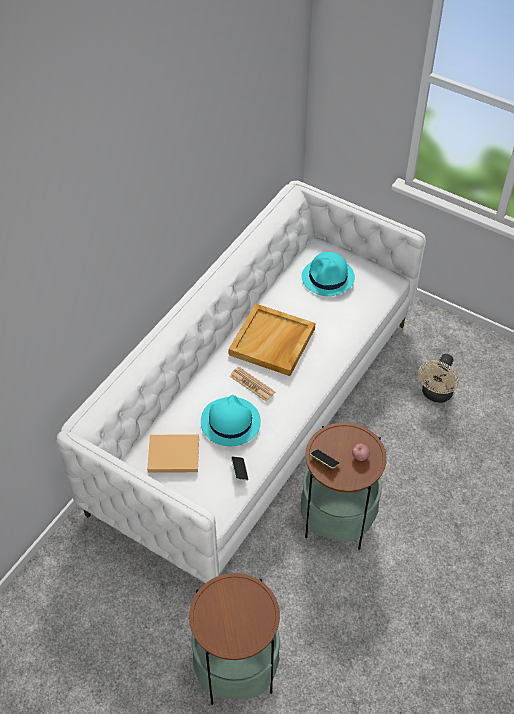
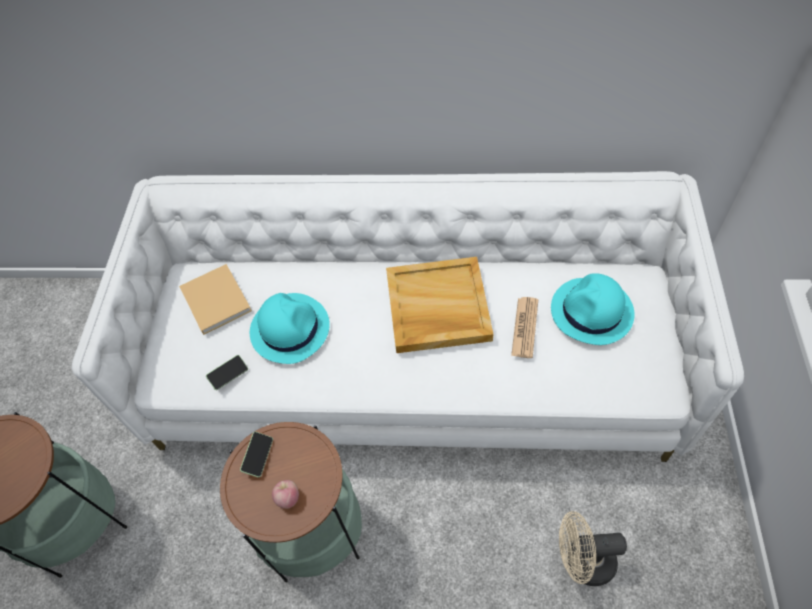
camera: 65 degrees right, 5 degrees up
newspaper [230,367,275,401] -> newspaper moved to [511,297,538,358]

